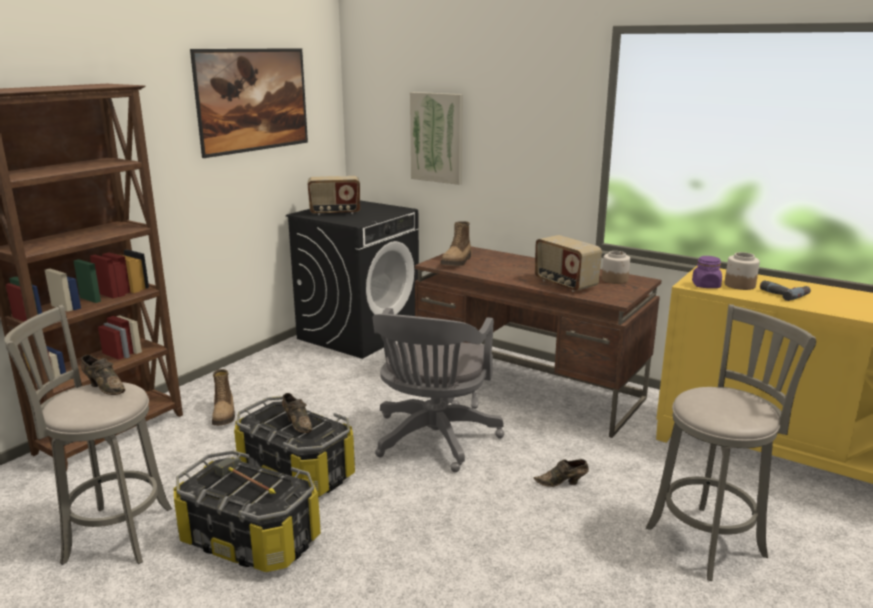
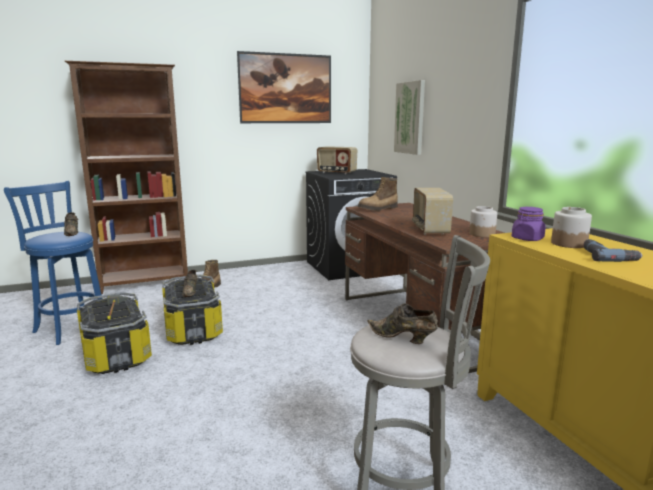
camera: 35 degrees right, 5 degrees down
grey stool [4,305,172,565] -> blue stool [4,181,103,345]
grey office chair [373,308,504,472] -> none
brown shoe [533,459,589,487] -> brown shoe moved to [367,303,438,344]

